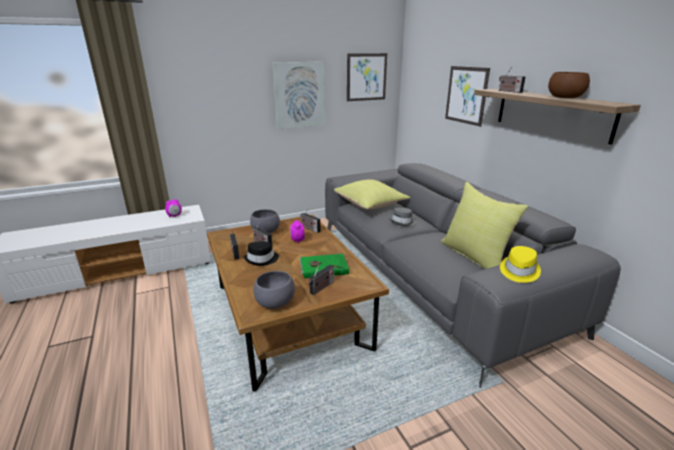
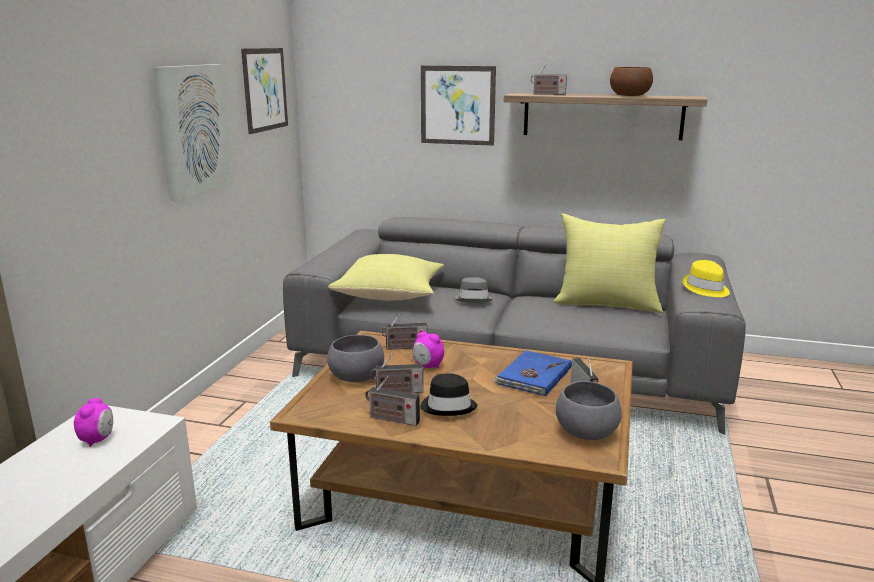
camera: 50 degrees left, 5 degrees down
green book [299,254,349,278] -> blue book [493,350,572,396]

